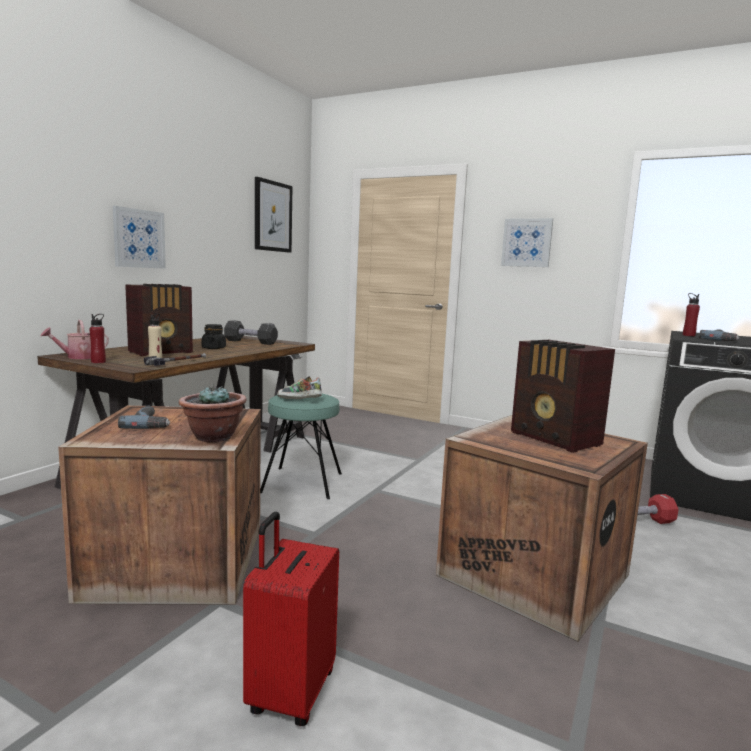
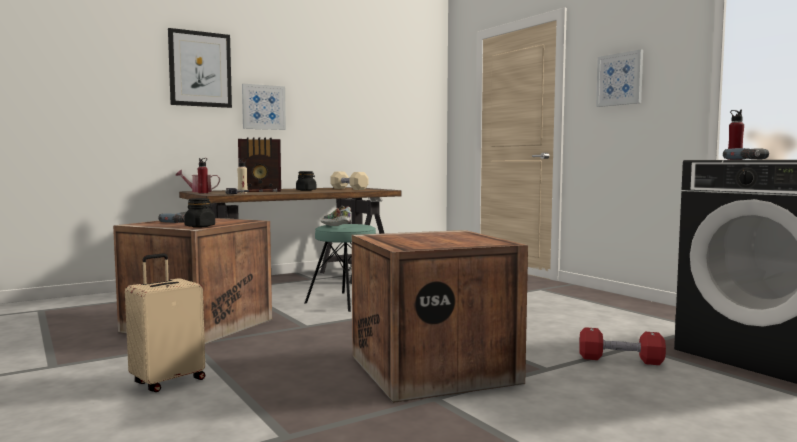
camera: 30 degrees right, 5 degrees down
potted plant [179,384,247,442] -> black jar [184,198,215,228]
black dumbbell [224,320,278,345] -> beige dumbbell [330,172,368,190]
red suitcase [243,512,339,726] -> beige suitcase [125,253,205,392]
picture [255,177,292,253] -> picture moved to [168,28,232,108]
radio [511,340,615,453] -> none

